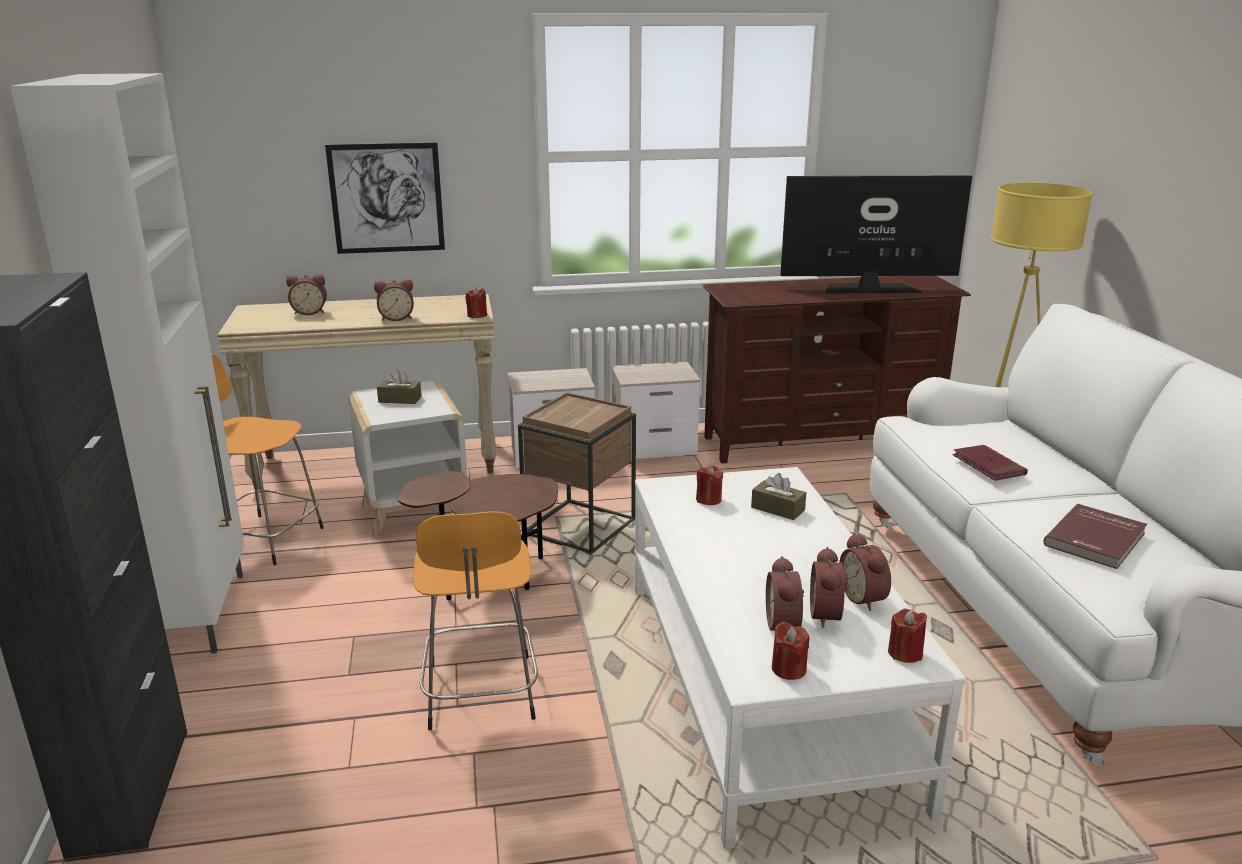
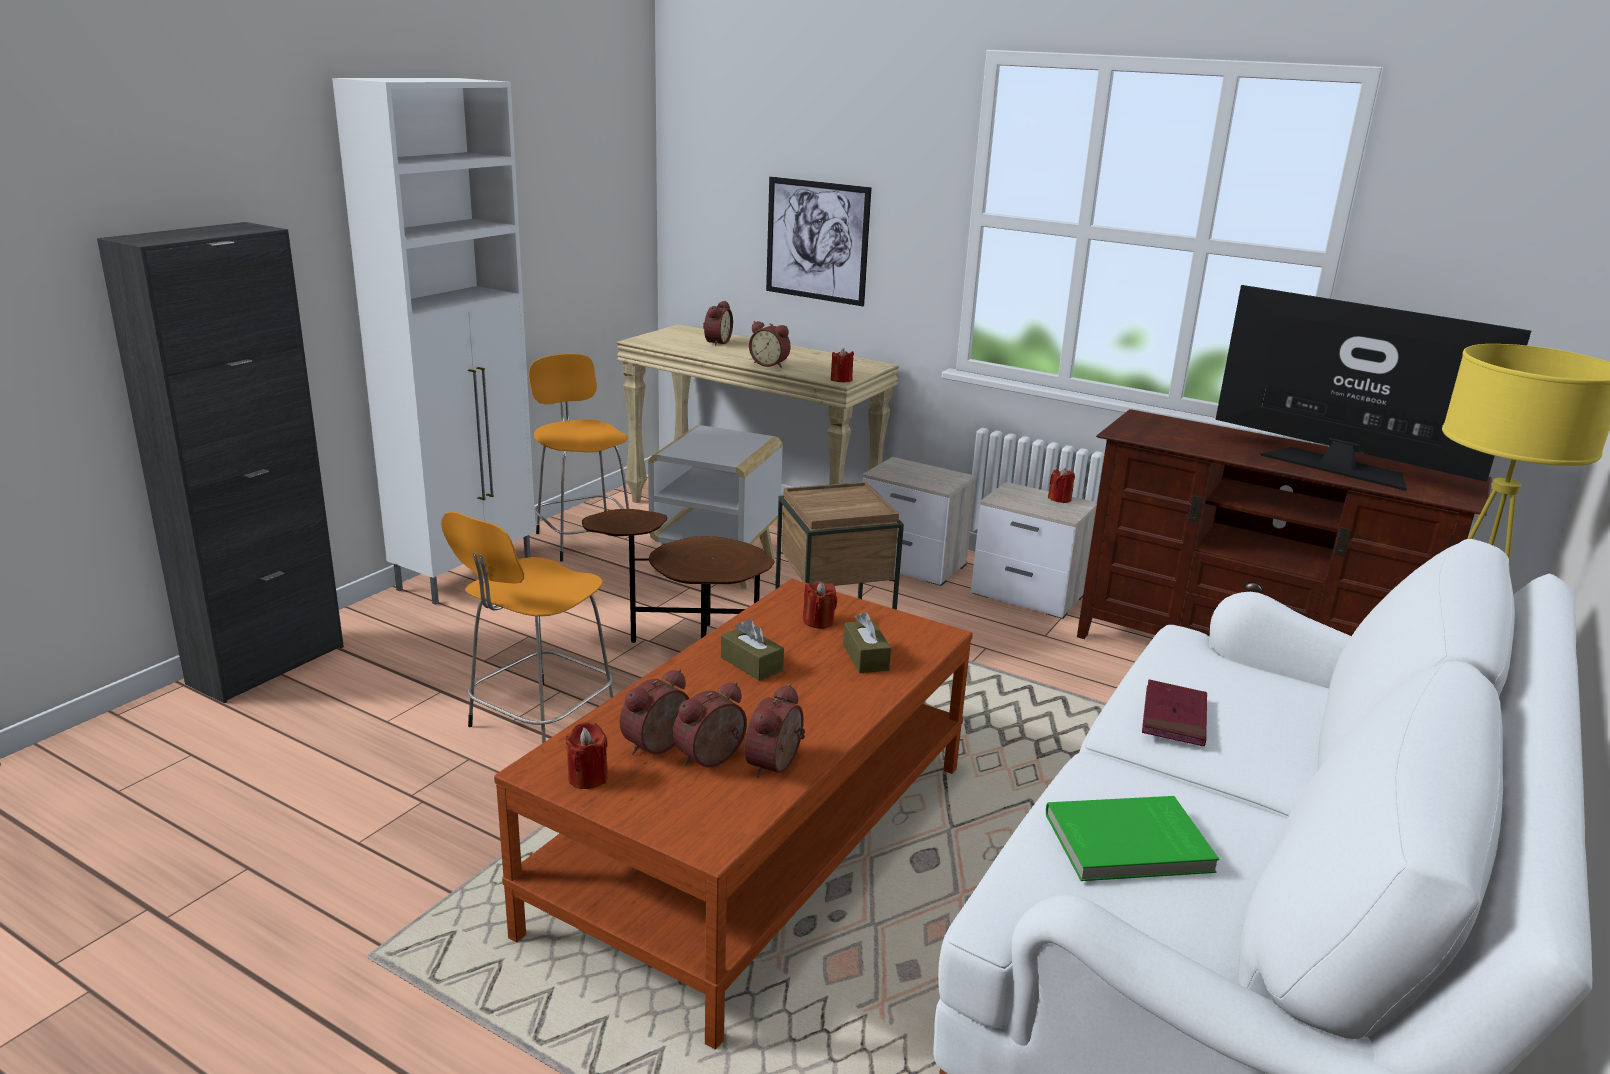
camera: 40 degrees right, 0 degrees up
alarm clock [286,275,327,315] -> alarm clock turned 105 degrees counterclockwise [703,301,733,346]
brown tissue box [377,369,422,404] -> brown tissue box moved to [721,619,784,681]
white coffee table [634,467,966,849] -> brown coffee table [494,579,973,1049]
red candle [888,609,927,663] -> red candle moved to [1048,468,1075,503]
red book [1044,504,1147,569] -> green book [1046,796,1219,881]

